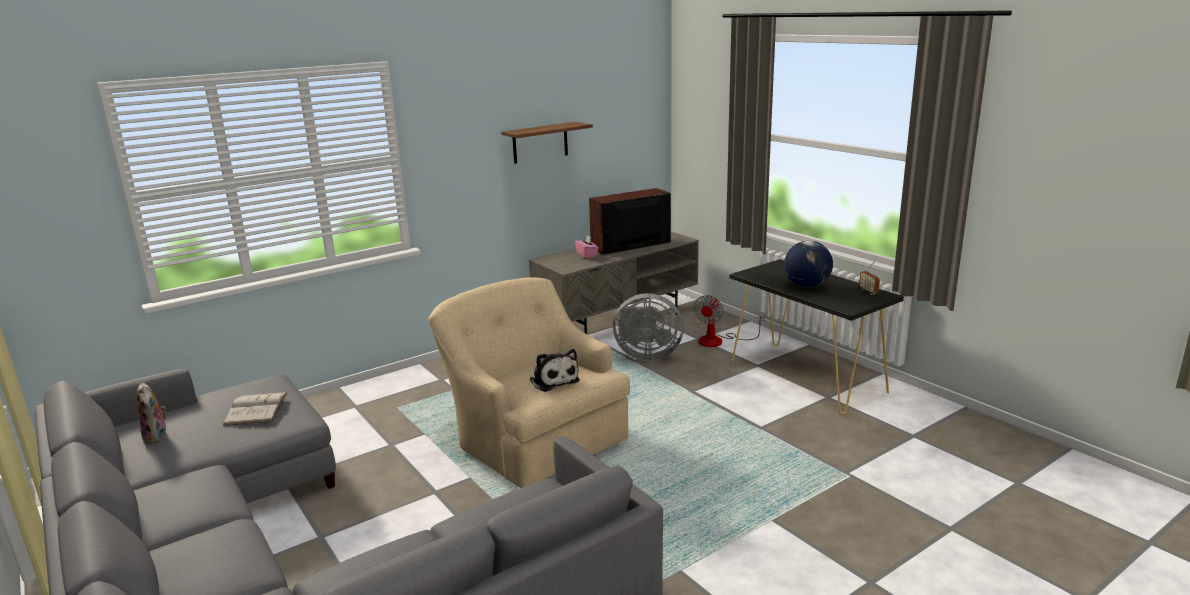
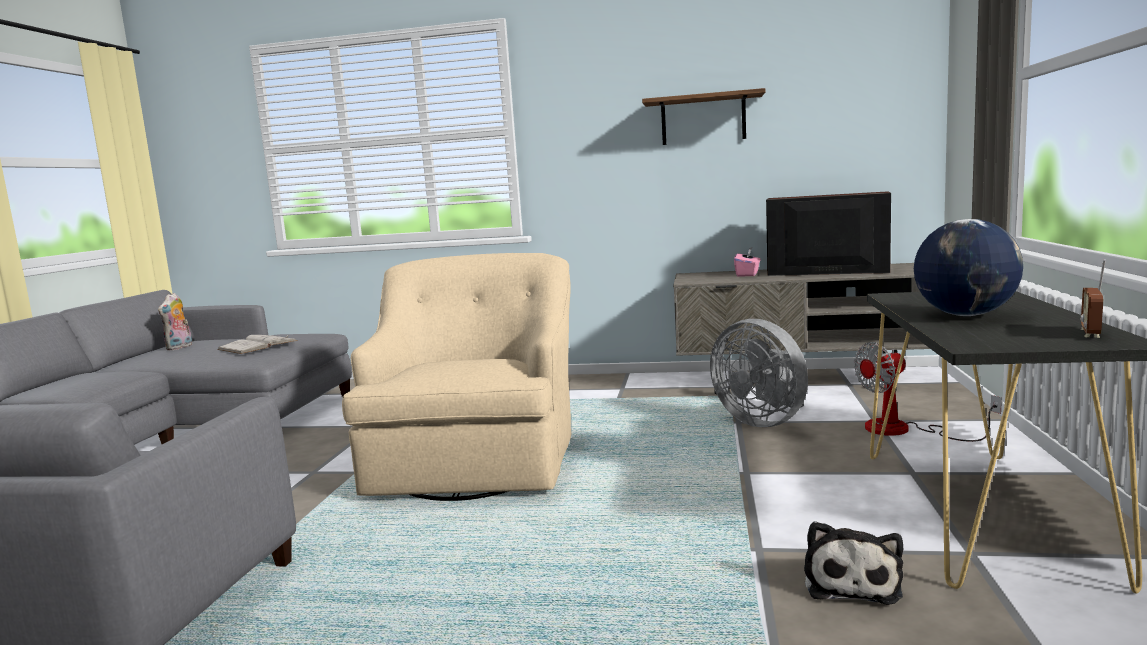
camera: 45 degrees right, 10 degrees down
plush toy [530,349,579,392] -> plush toy moved to [804,521,903,605]

